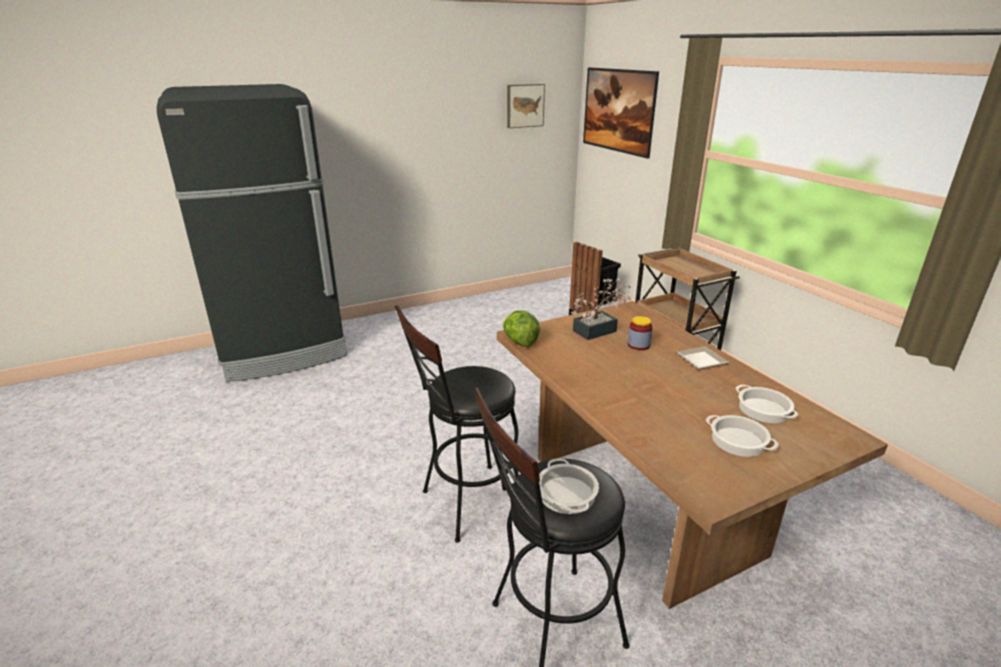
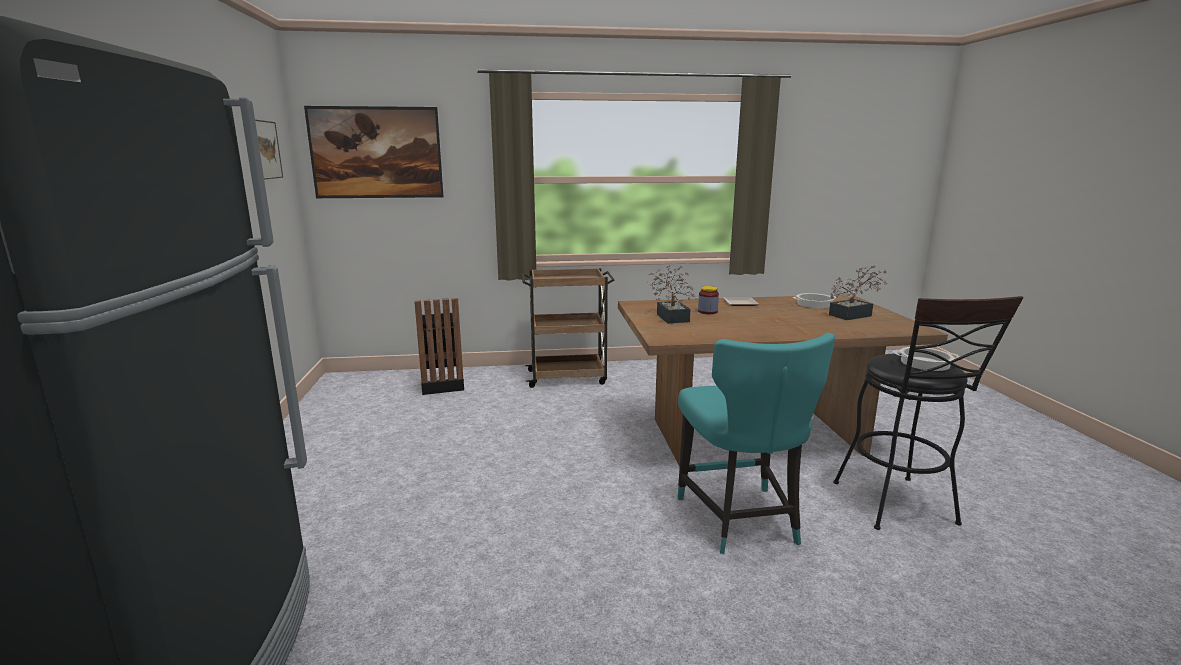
camera: 70 degrees left, 10 degrees down
black stool [395,305,519,543] -> turquoise chair [677,333,835,554]
lettuce [503,310,540,347] -> none
cooking pot [706,415,779,457] -> potted plant [829,265,887,320]

